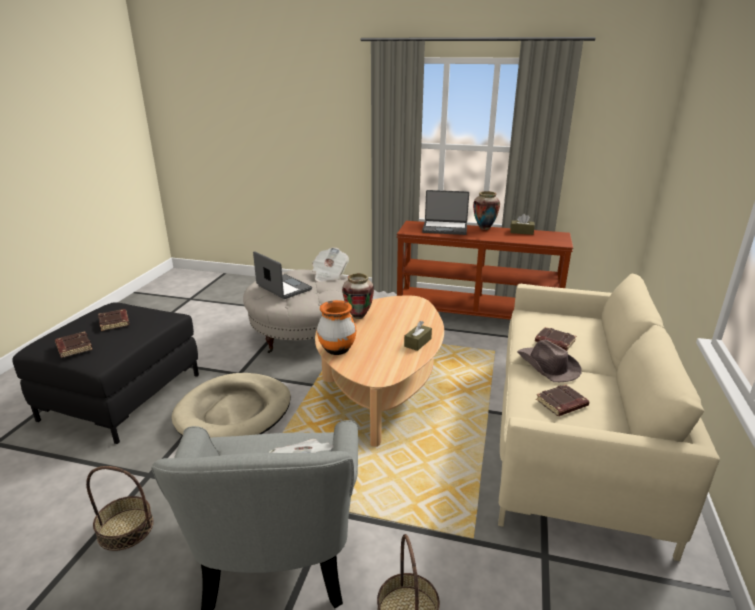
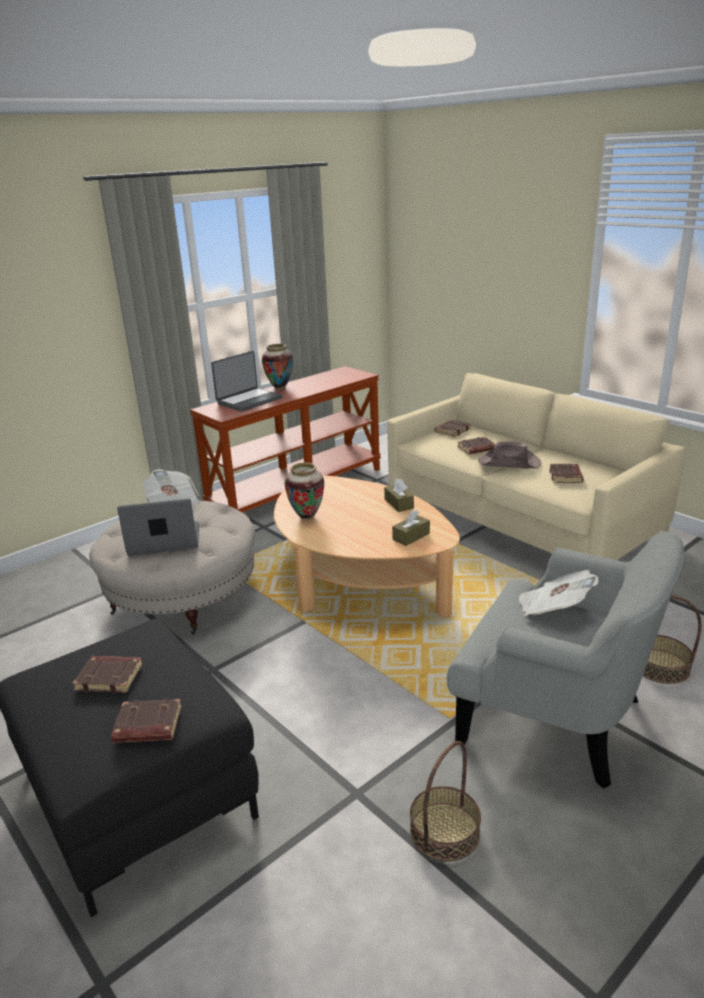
camera: 55 degrees left, 0 degrees up
beige dog bed [172,373,291,438] -> none
orange vase [317,300,356,355] -> none
brown tissue box [510,214,535,235] -> brown tissue box moved to [392,510,430,546]
none -> brown book [435,420,471,437]

